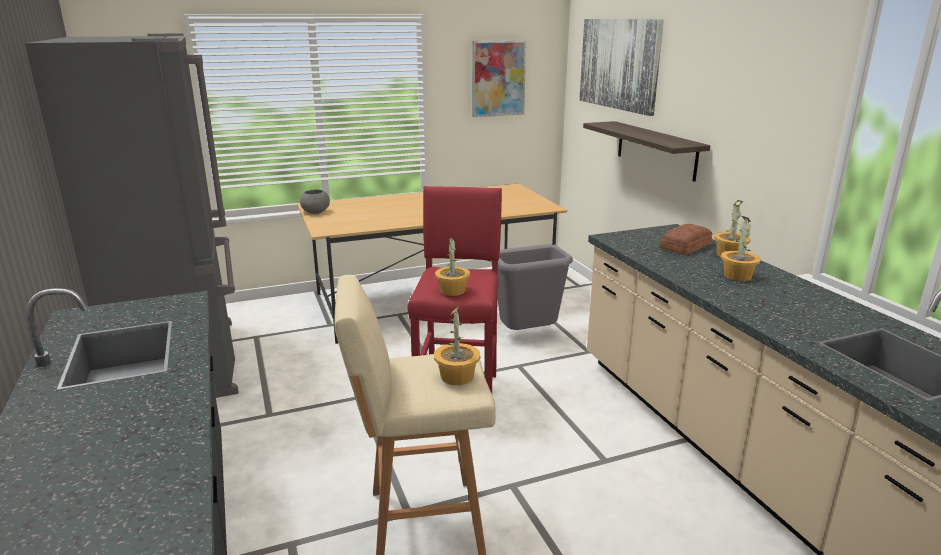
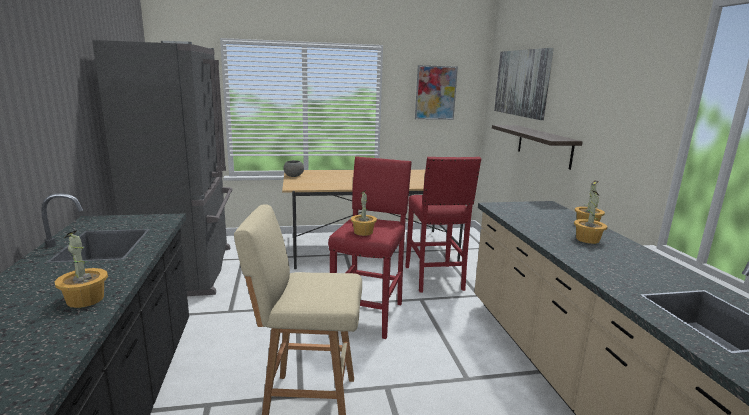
camera: 10 degrees right, 5 degrees down
potted plant [434,306,480,385] -> potted plant moved to [55,230,108,308]
grey trash can [497,244,573,330] -> red stool [405,157,481,293]
bread [660,224,712,255] -> none

